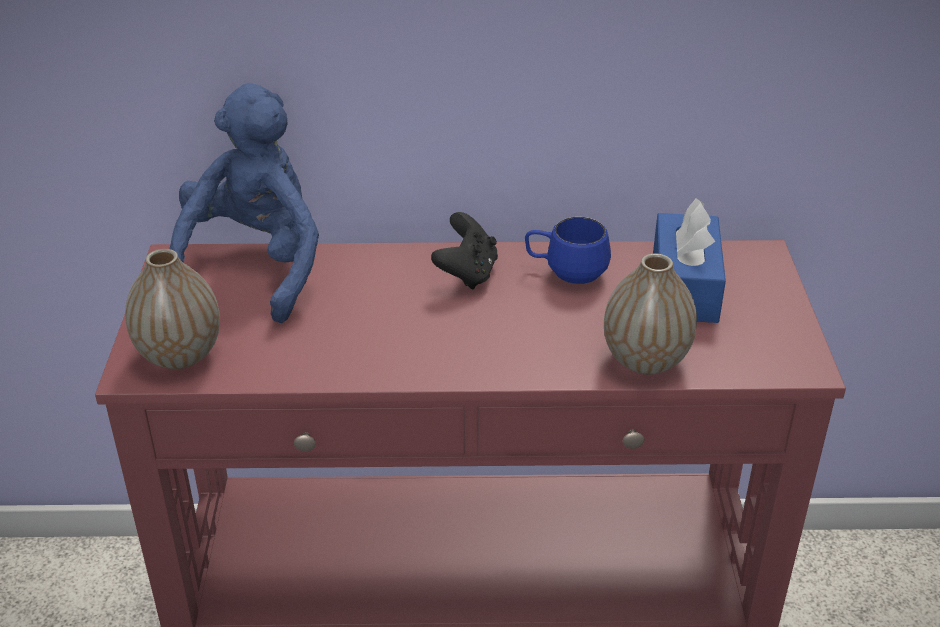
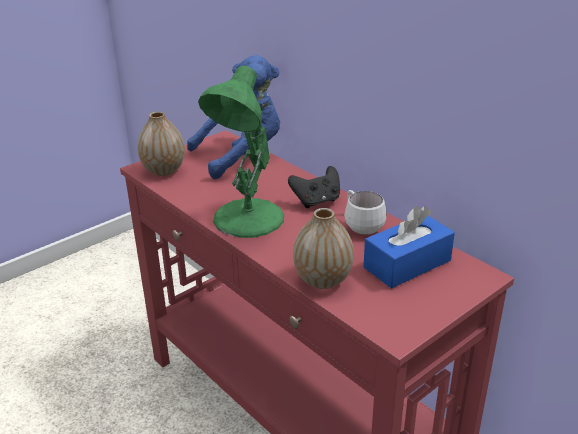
camera: 50 degrees right, 5 degrees down
blue mug [525,217,611,284] -> white mug [344,190,387,234]
none -> green table lamp [198,66,284,238]

